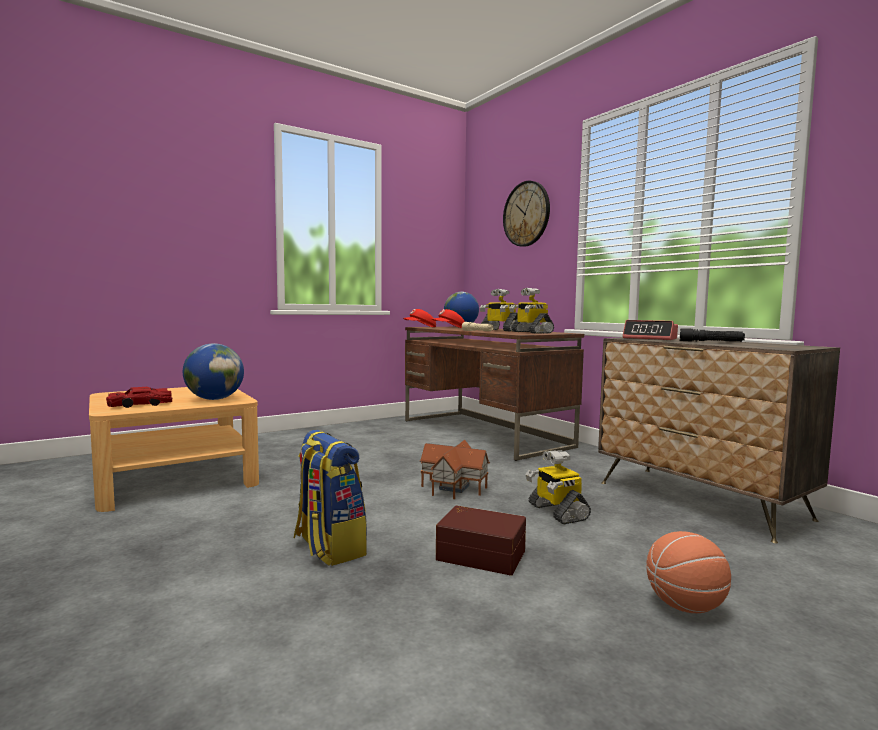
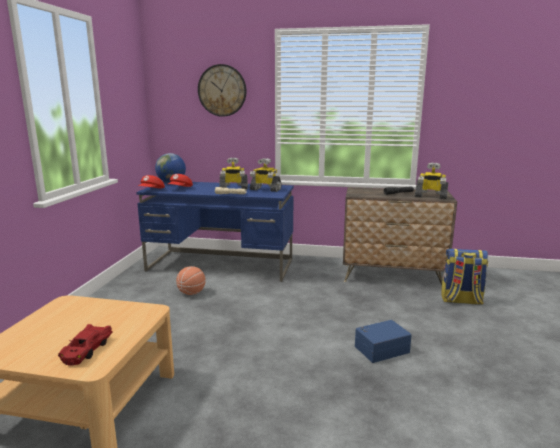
camera: 45 degrees left, 10 degrees up
globe [183,343,244,400] -> none
backpack [294,430,367,566] -> backpack moved to [441,249,488,305]
brown desk [405,327,584,461] -> blue desk [136,181,294,282]
toy house [420,440,490,499] -> none
brown storage box [436,505,526,575] -> blue storage box [355,320,412,363]
toy robot [526,450,591,524] -> toy robot moved to [415,162,448,199]
alarm clock [622,320,678,341] -> none
basketball [646,531,731,613] -> basketball moved to [176,266,206,295]

